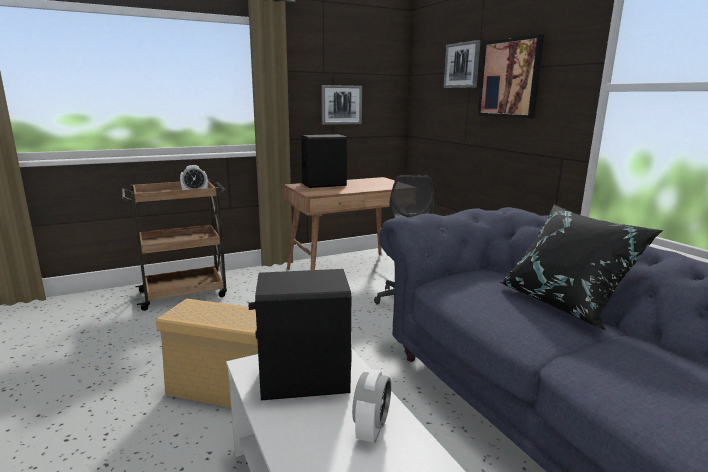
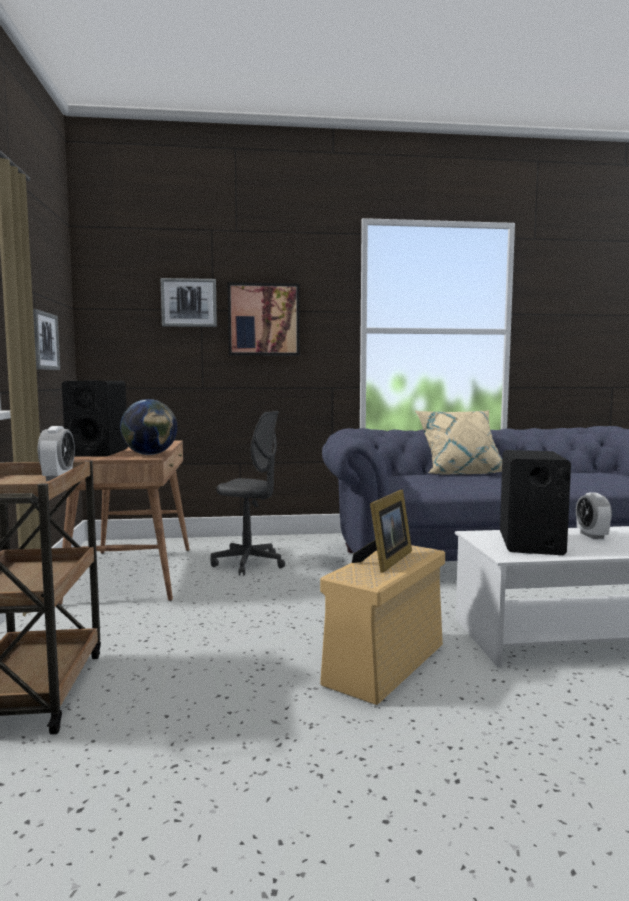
camera: 70 degrees left, 10 degrees down
alarm clock [352,369,391,443] -> alarm clock turned 135 degrees counterclockwise [576,492,612,539]
black pillow [500,204,663,330] -> beige pillow [415,410,502,475]
none -> globe [120,399,177,455]
none -> picture frame [352,490,412,573]

